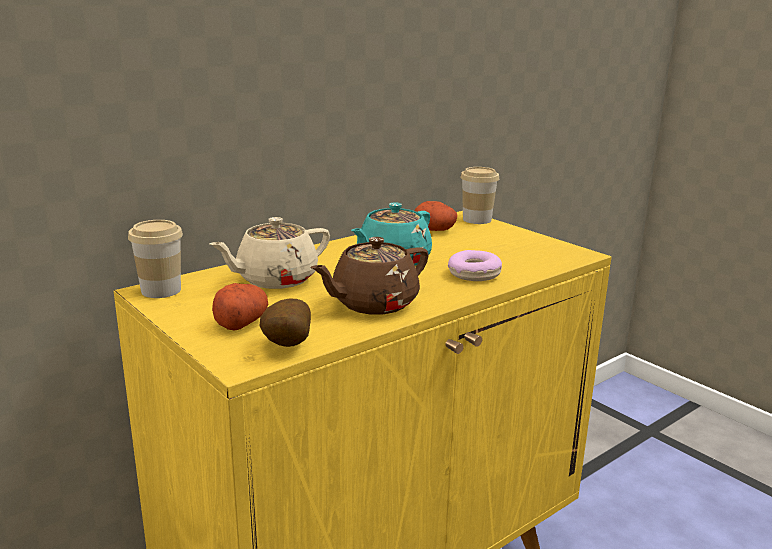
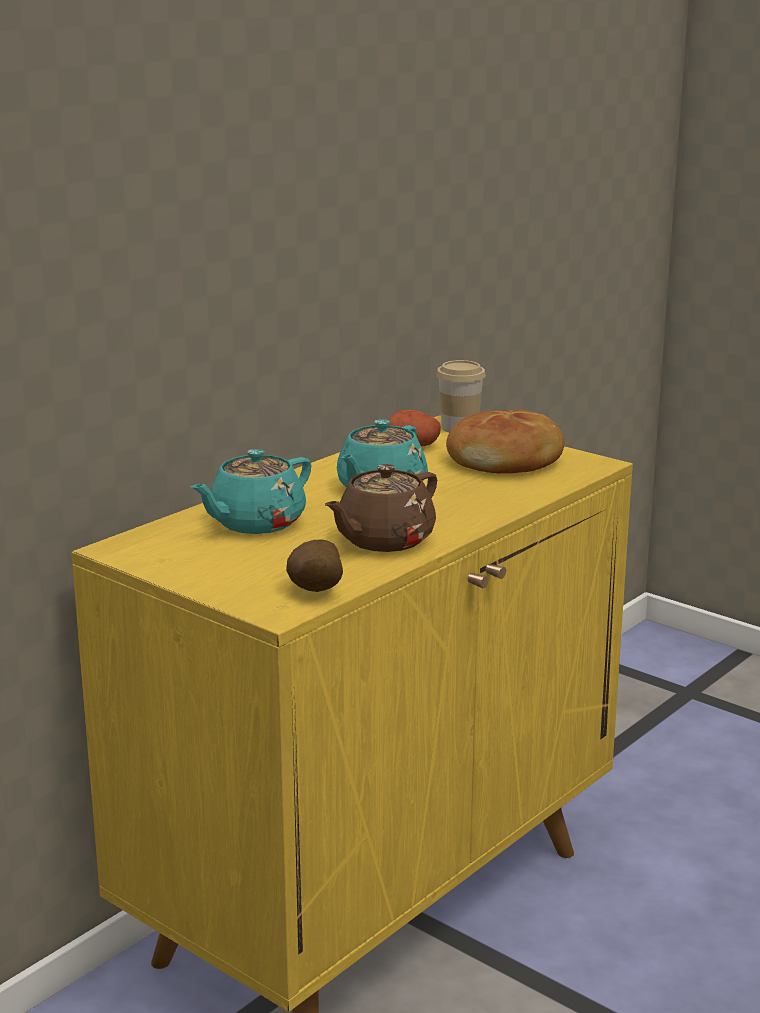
camera: 10 degrees left, 0 degrees up
cup [128,220,183,298] -> none
beige teapot [209,217,330,289] -> turquoise teapot [191,449,312,534]
potato [212,283,268,331] -> none
donut [448,250,502,281] -> none
none -> bread [446,410,565,473]

